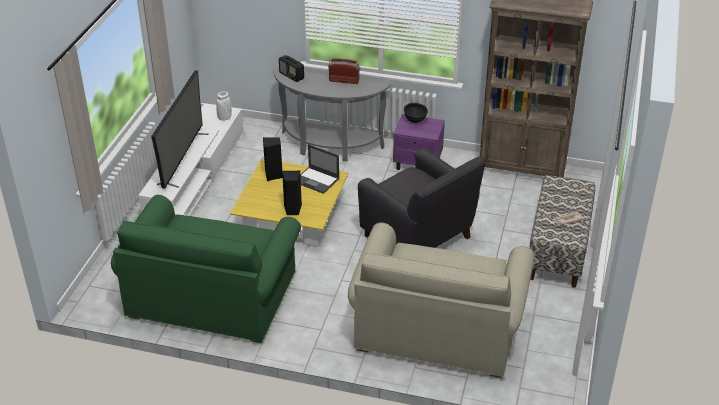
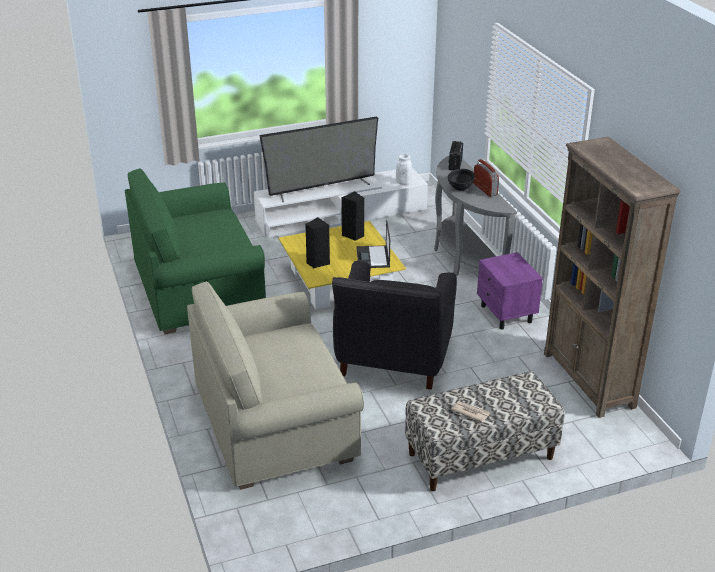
camera: 55 degrees right, 5 degrees down
black bowl [404,103,428,123] -> black bowl moved to [448,169,475,191]

